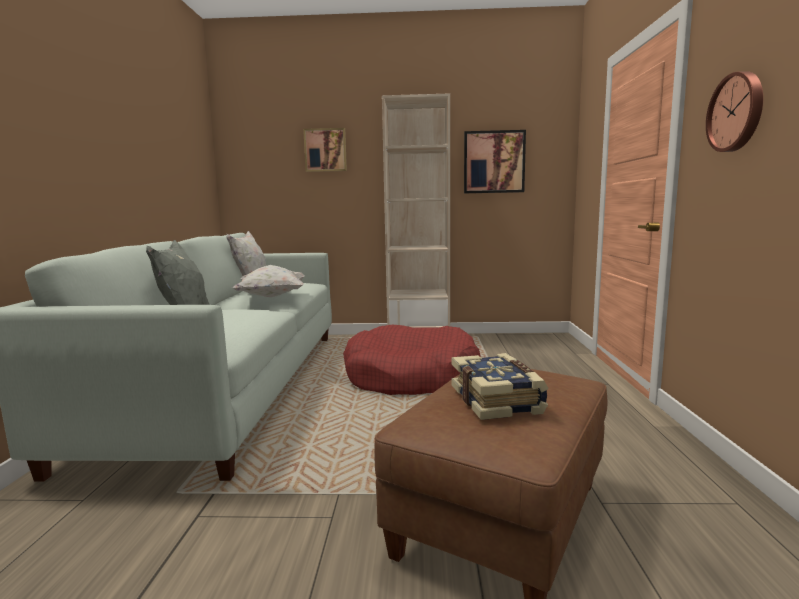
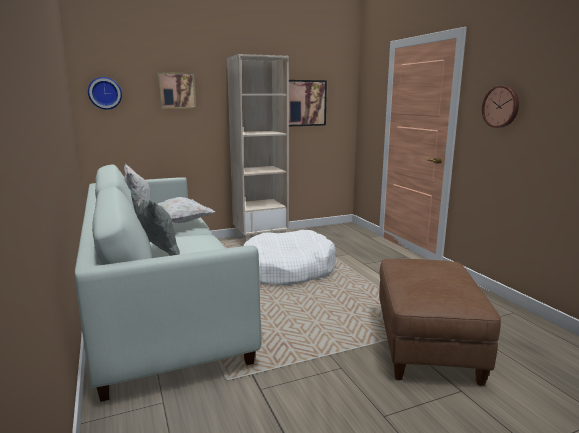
camera: 25 degrees left, 5 degrees up
red dog bed [343,325,481,395] -> white dog bed [243,230,336,285]
book [451,353,549,420] -> none
none -> wall clock [88,77,122,110]

